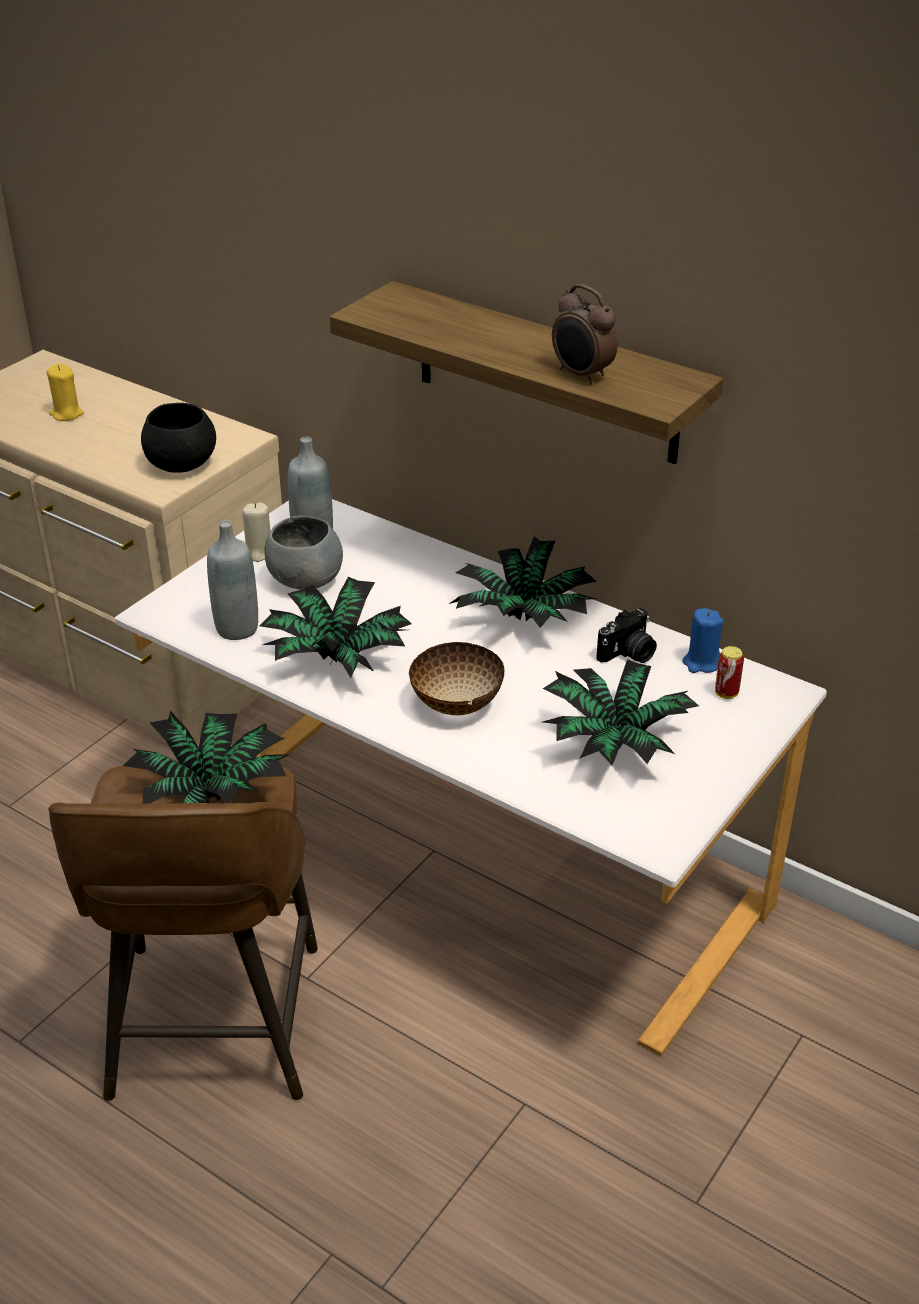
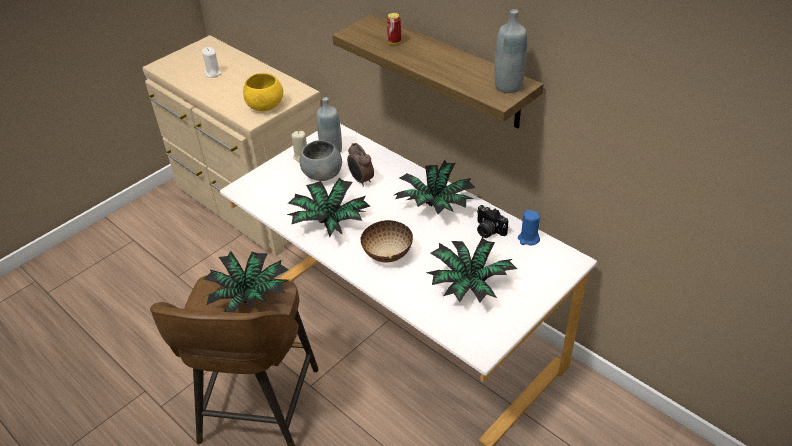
camera: 10 degrees right, 5 degrees up
yellow candle [47,363,83,421] -> white candle [202,47,222,78]
black bowl [141,403,216,473] -> yellow bowl [243,73,283,111]
grey bottle [207,520,258,640] -> grey bottle moved to [494,9,527,93]
alarm clock [552,284,618,384] -> alarm clock moved to [347,143,374,187]
camera [596,608,657,663] -> camera turned 75 degrees clockwise [477,205,508,238]
can [715,646,744,699] -> can moved to [387,13,401,45]

